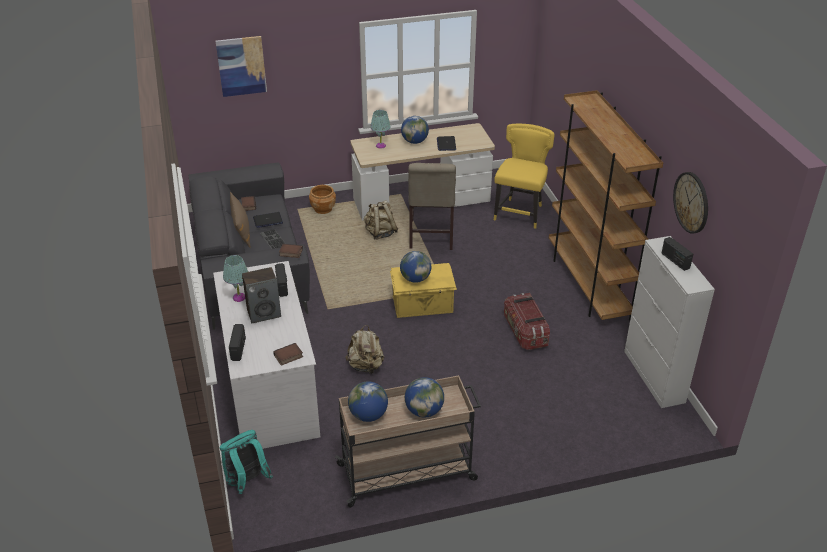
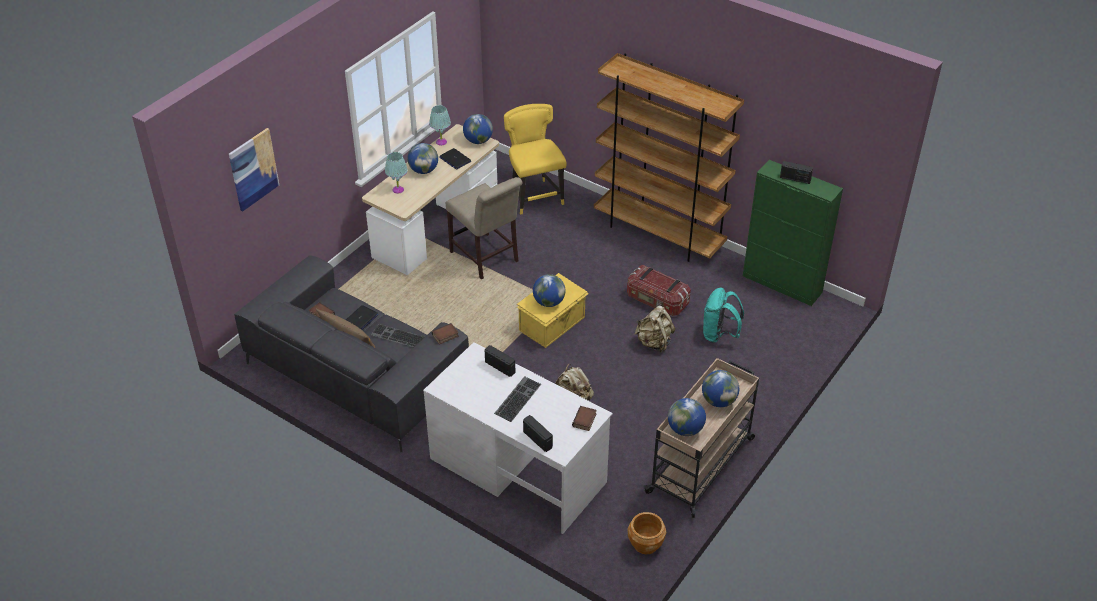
camera: 40 degrees left, 5 degrees up
turquoise backpack [220,430,273,494] -> turquoise backpack moved to [703,287,744,343]
turquoise table lamp [223,255,248,302] -> turquoise table lamp moved to [429,105,451,146]
speaker [242,267,281,323] -> keyboard [494,376,541,422]
brown planter [309,185,336,214] -> brown planter moved to [628,512,666,554]
beige backpack [364,200,398,240] -> beige backpack moved to [634,306,675,353]
white cabinet [624,236,715,408] -> green cabinet [743,160,843,306]
wall clock [673,172,708,234] -> none
none -> globe [463,114,493,144]

